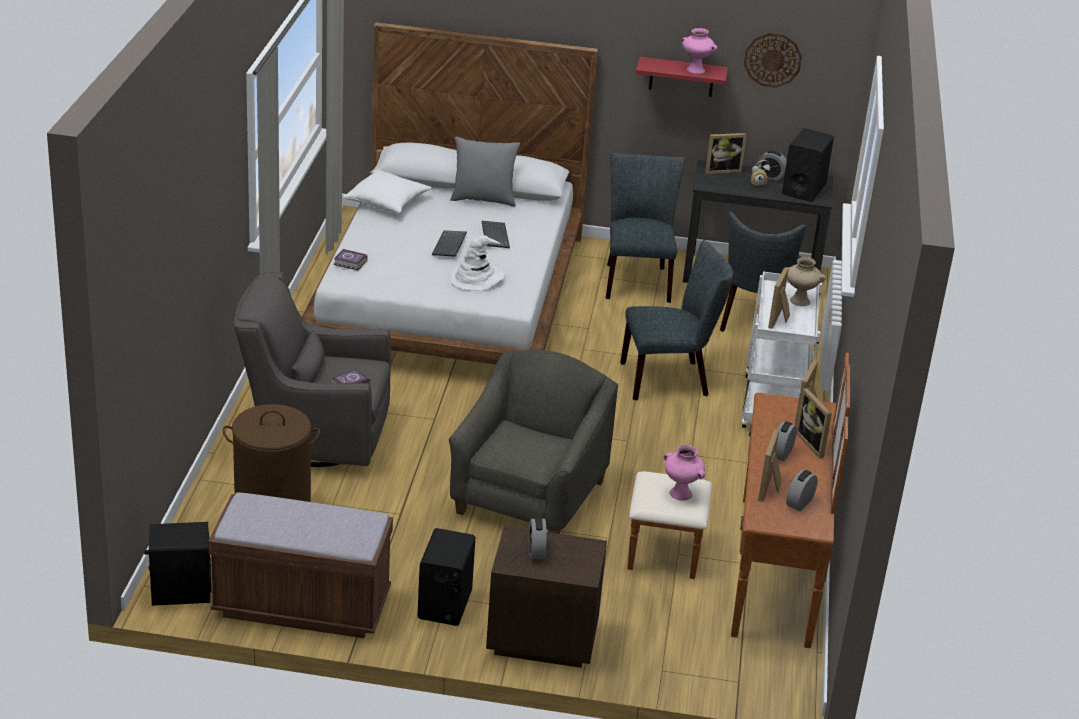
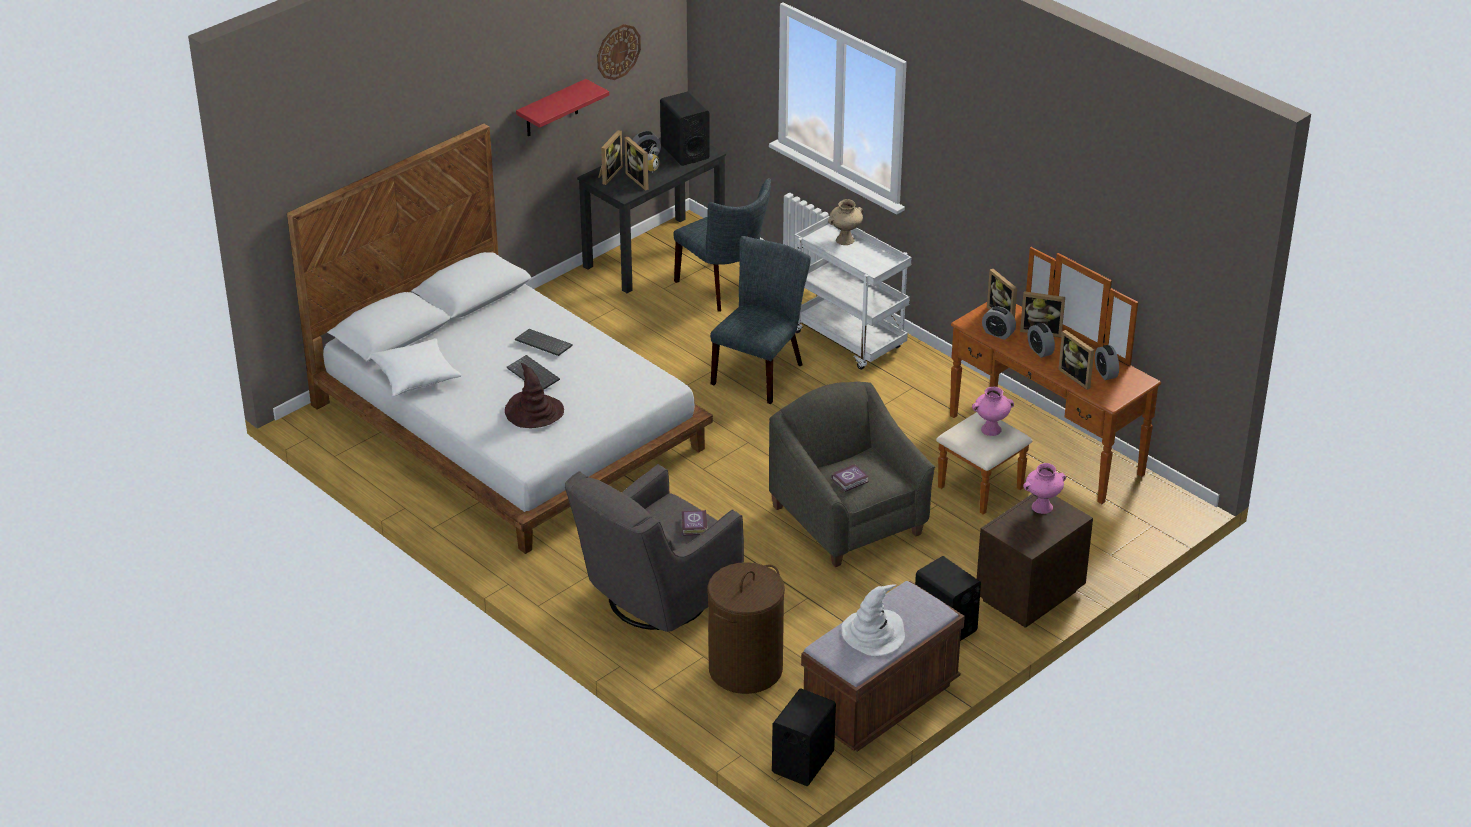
camera: 50 degrees left, 5 degrees up
book [333,249,367,270] -> book moved to [831,464,869,492]
grey pillow [450,137,520,207] -> none
white hat [451,235,505,291] -> white hat moved to [842,584,905,656]
alarm clock [529,517,547,559] -> alarm clock moved to [982,306,1016,340]
grey chair [606,153,685,303] -> none
pink vase [681,28,717,74] -> pink vase moved to [1023,463,1066,514]
picture frame [768,267,790,329] -> picture frame moved to [625,137,649,191]
none -> brown hat [505,363,564,428]

